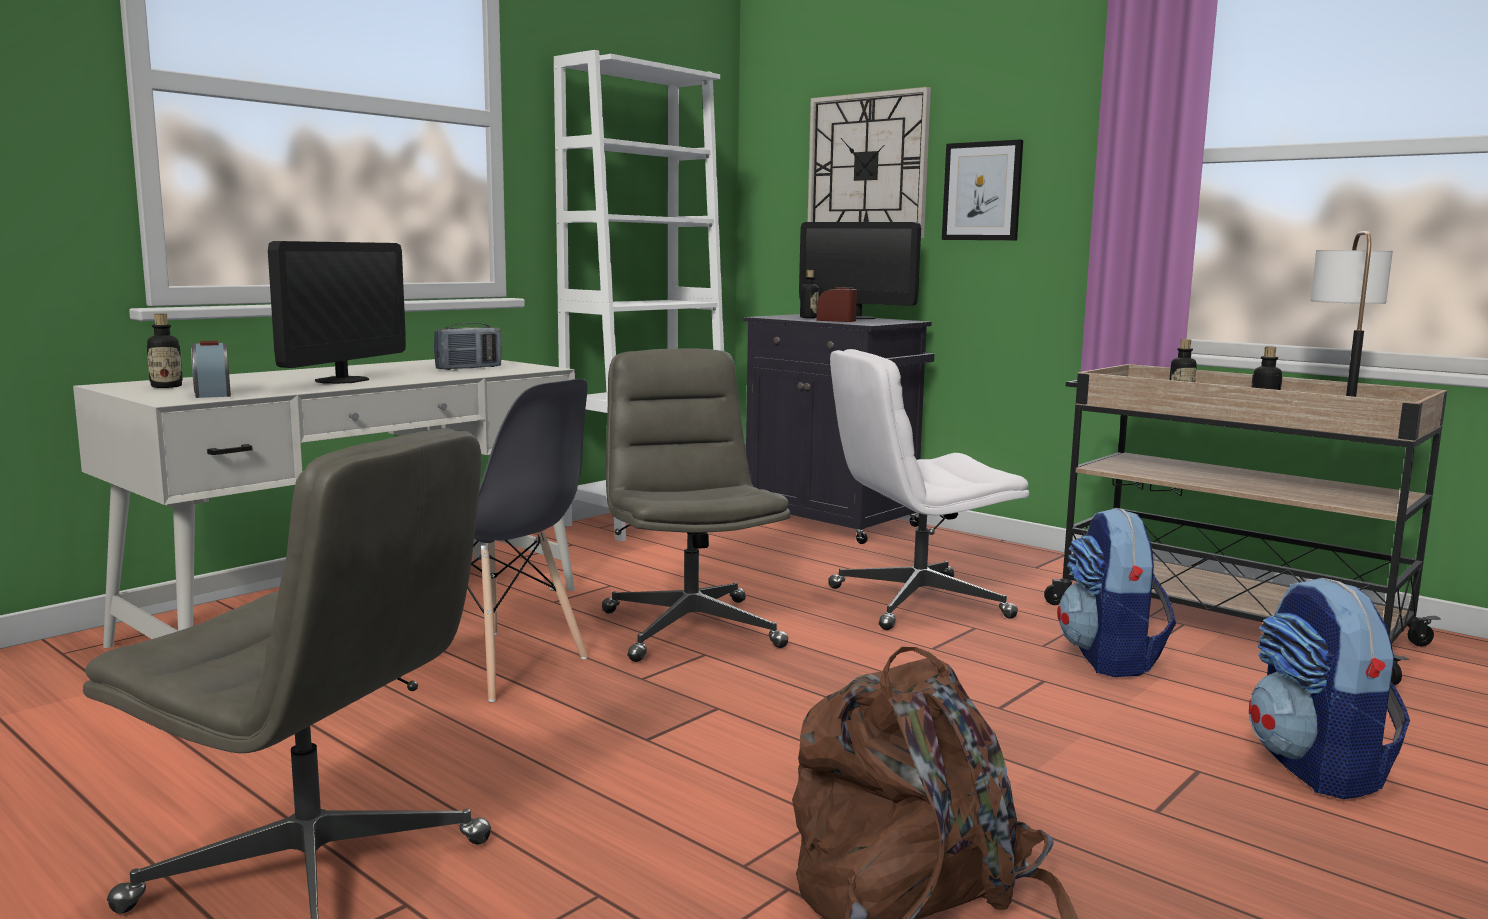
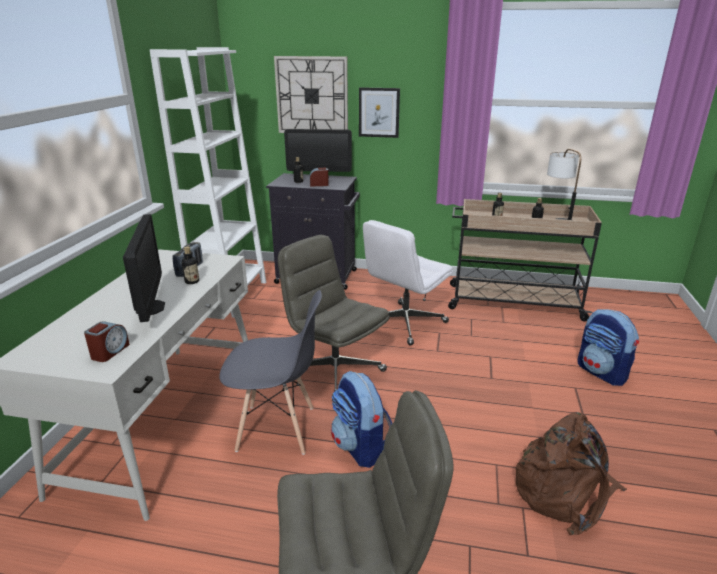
camera: 30 degrees left, 15 degrees up
bottle [147,314,183,388] -> bottle moved to [182,247,199,284]
alarm clock [191,341,231,398] -> alarm clock turned 105 degrees counterclockwise [84,321,130,362]
backpack [1057,508,1176,677] -> backpack moved to [331,371,392,468]

